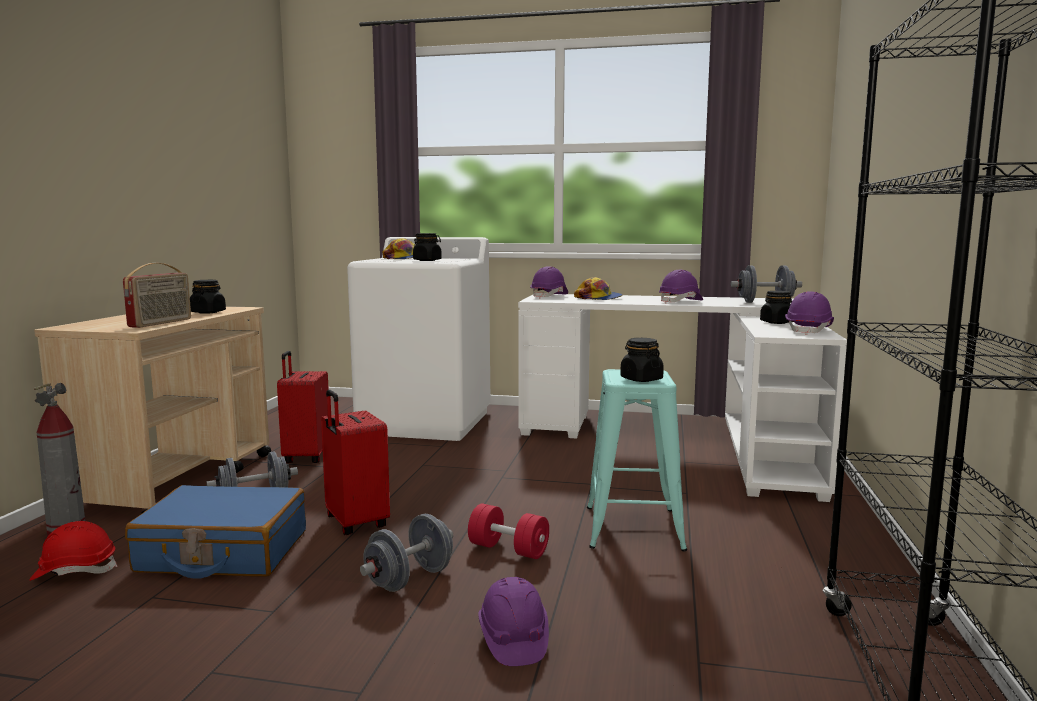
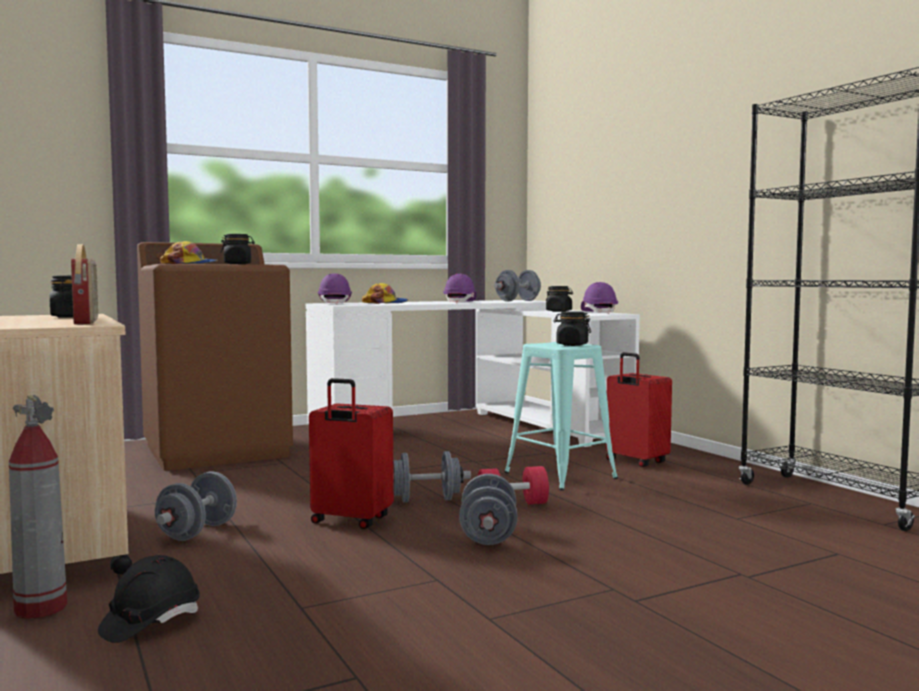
camera: 40 degrees left, 5 degrees down
red hard hat [30,521,118,581] -> black hard hat [98,555,200,643]
blue suitcase [125,485,306,579] -> none
red suitcase [277,351,329,463] -> red suitcase moved to [606,352,672,467]
white washing machine [347,237,491,441] -> brown washing machine [137,242,293,471]
purple hard hat [478,577,549,666] -> none
none -> grey dumbbell [393,451,471,502]

